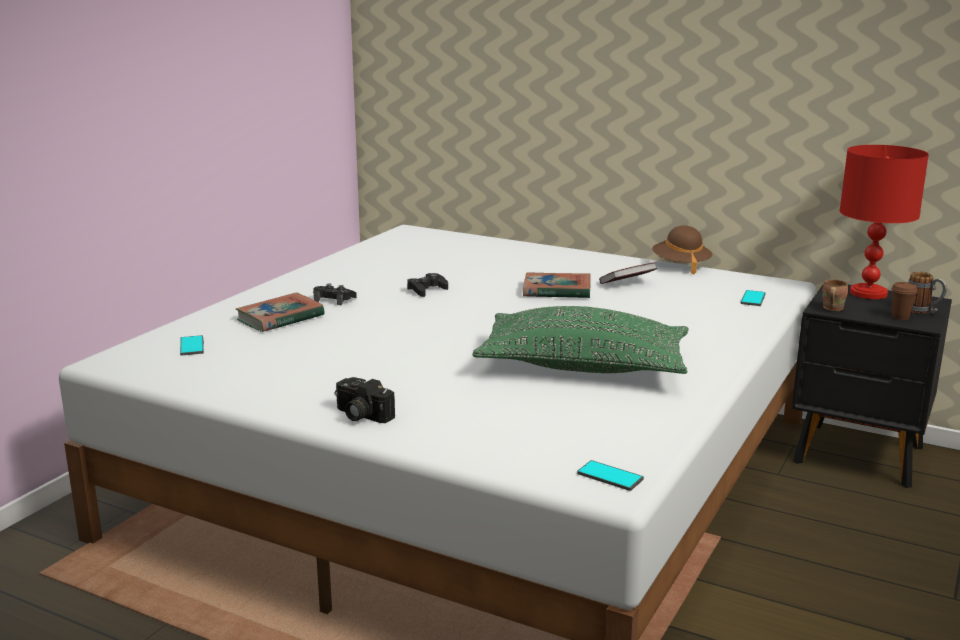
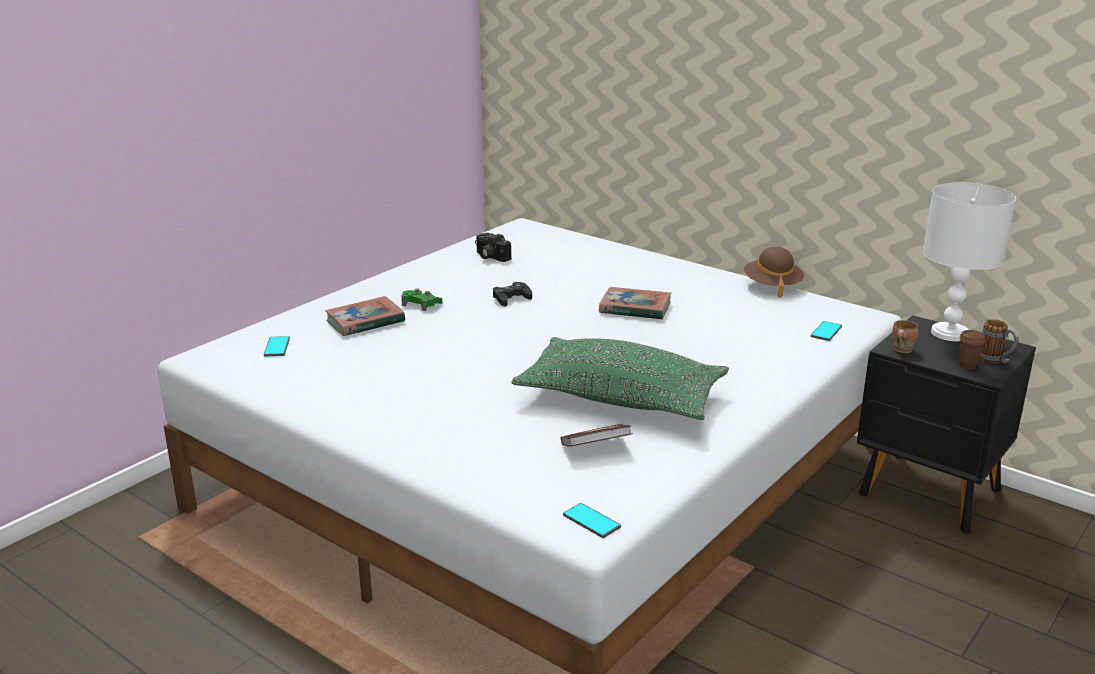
camera: 10 degrees right, 5 degrees up
black game controller [313,284,357,305] -> green game controller [401,288,442,311]
camera [334,377,395,423] -> camera moved to [475,233,511,262]
book [599,262,658,284] -> book moved to [561,424,633,446]
red table lamp [839,145,929,299] -> white table lamp [923,183,1016,341]

